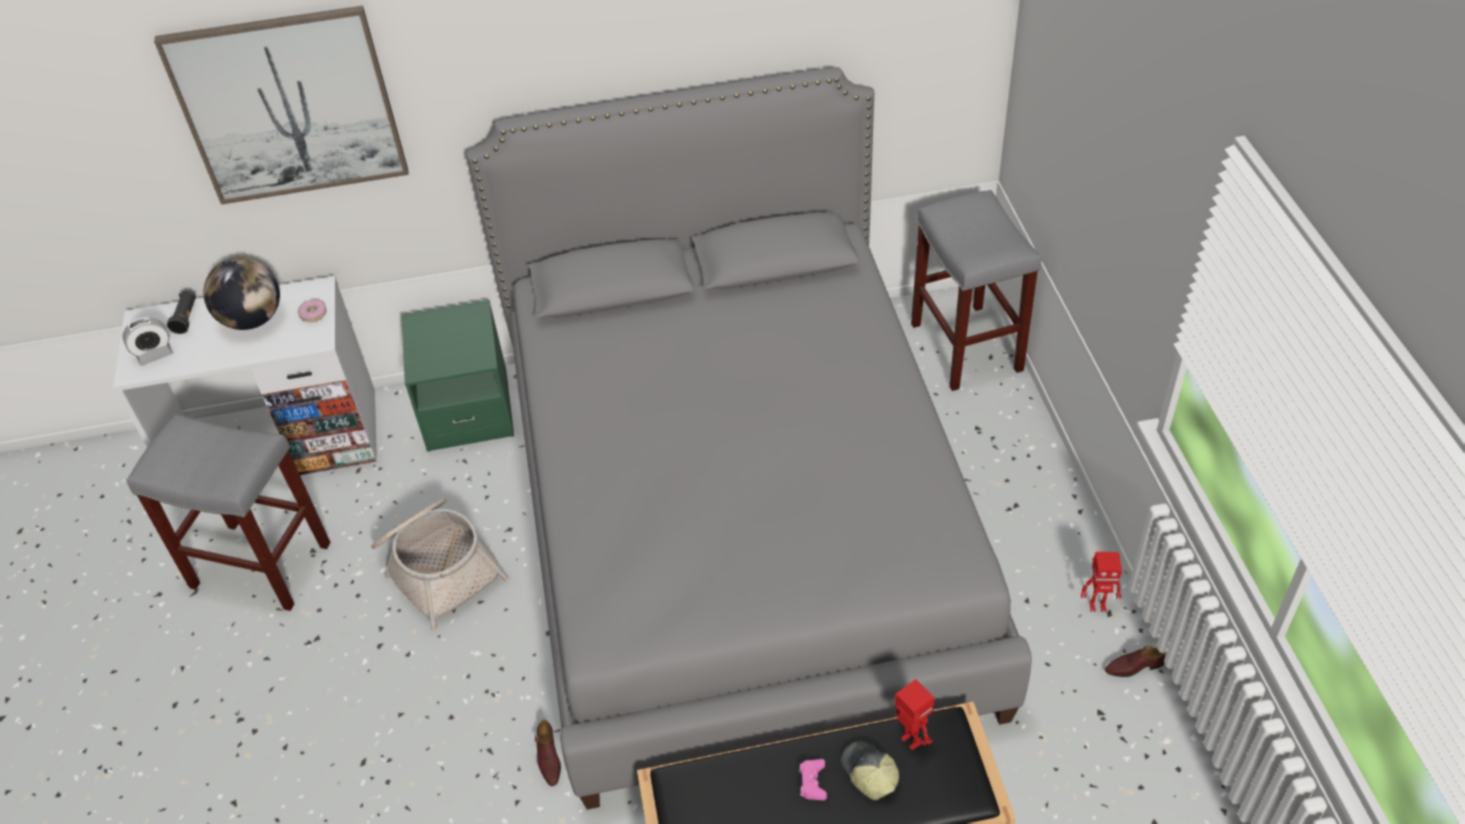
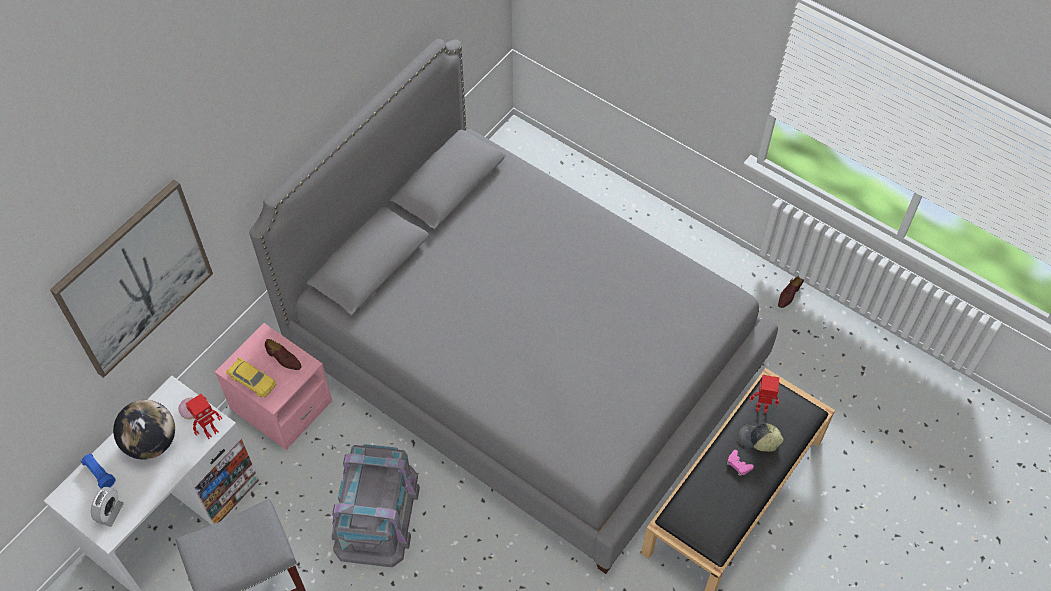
camera: 45 degrees left, 10 degrees up
black flashlight [167,290,196,334] -> blue flashlight [81,454,115,489]
basket [371,498,509,630] -> grey storage box [332,444,420,567]
green nightstand [401,300,514,452] -> pink nightstand [215,323,332,450]
brown shoe [535,719,561,786] -> brown shoe moved to [265,339,302,370]
grey stool [911,190,1041,391] -> none
toy robot [1081,552,1122,612] -> toy robot moved to [186,394,222,439]
none -> yellow toy car [226,357,276,397]

